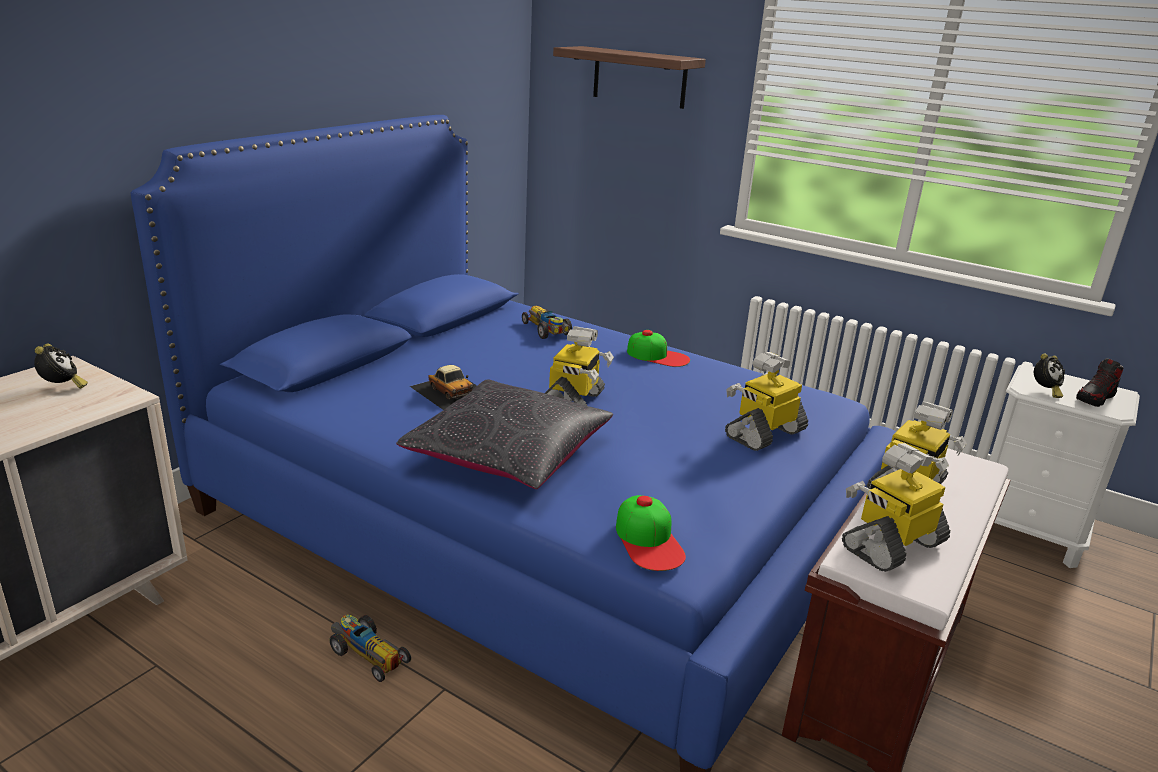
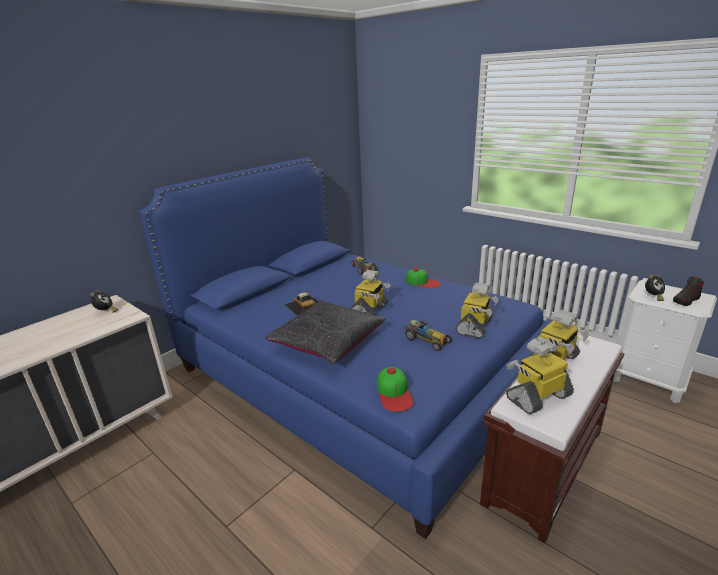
camera: 10 degrees right, 0 degrees up
toy car [330,614,411,682] -> toy car moved to [405,320,452,351]
shelf [553,46,706,109] -> none
toy robot [725,352,808,451] -> toy robot turned 150 degrees clockwise [456,283,499,339]

